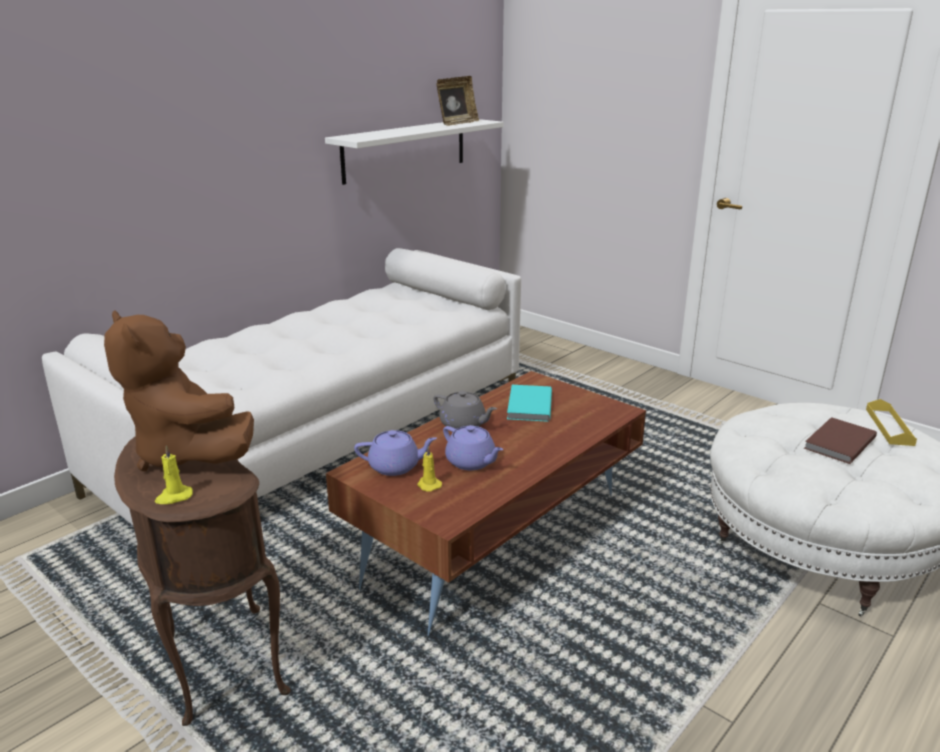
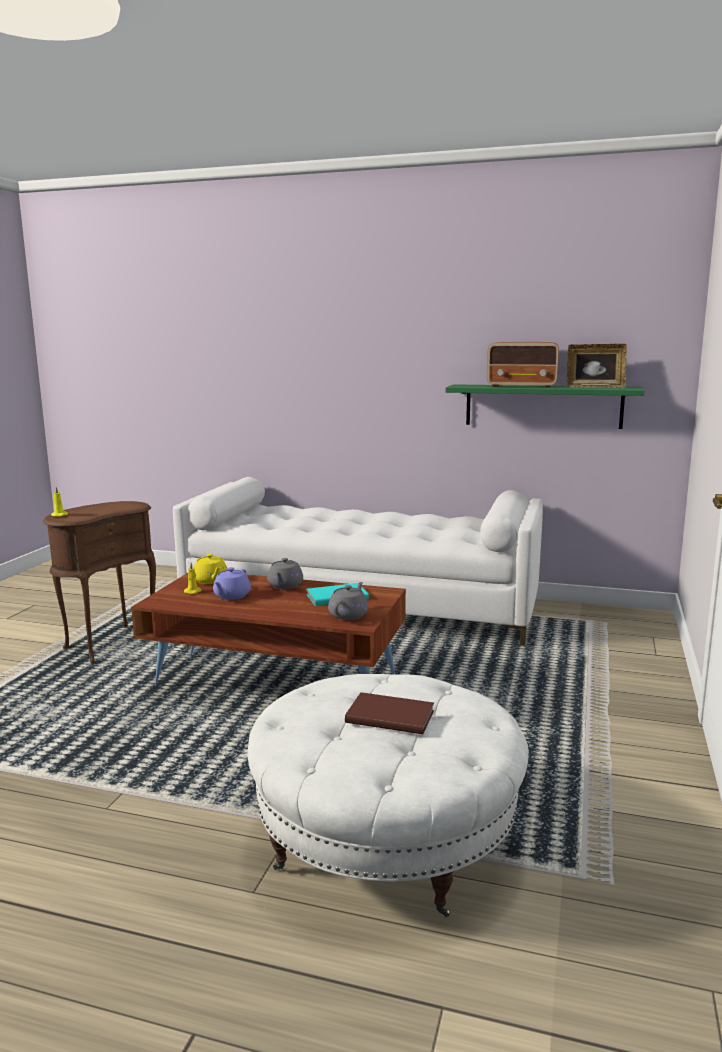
camera: 65 degrees right, 10 degrees down
brown plush toy [104,310,254,471] -> none
white shelf [325,119,503,185] -> green shelf [445,384,644,429]
purple teapot [354,430,437,476] -> yellow teapot [194,554,228,584]
yellow tray [866,399,917,446] -> none
none -> grey teapot [328,582,368,620]
none -> radio [487,342,559,388]

